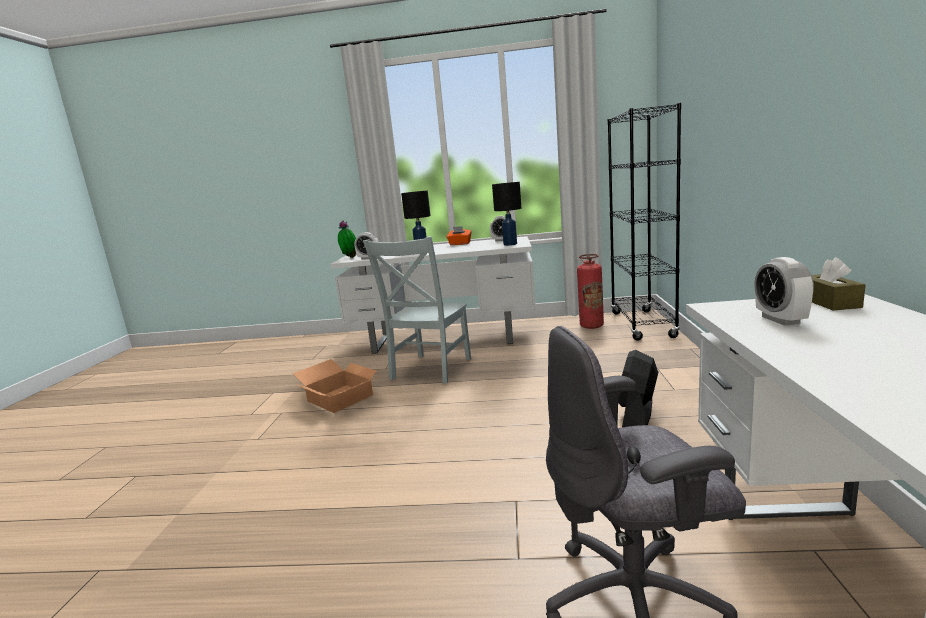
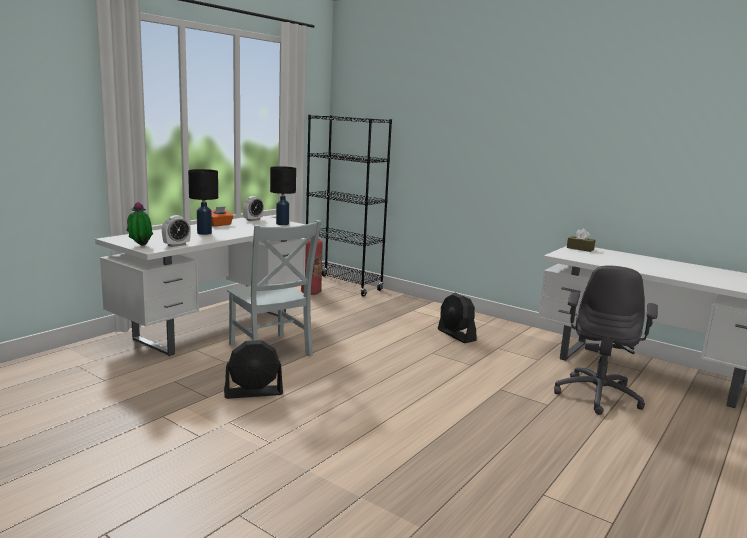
camera: 60 degrees left, 0 degrees up
cardboard box [292,359,382,413] -> black fan [224,340,283,399]
alarm clock [754,257,814,326] -> none

